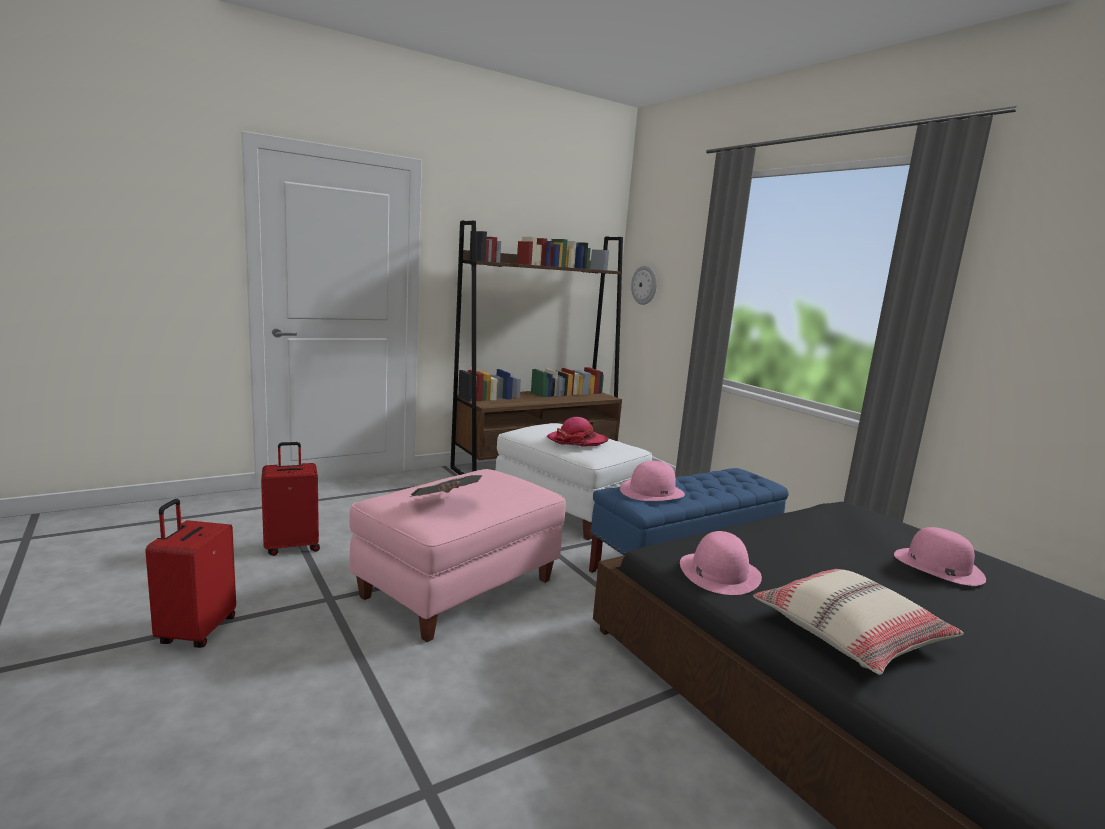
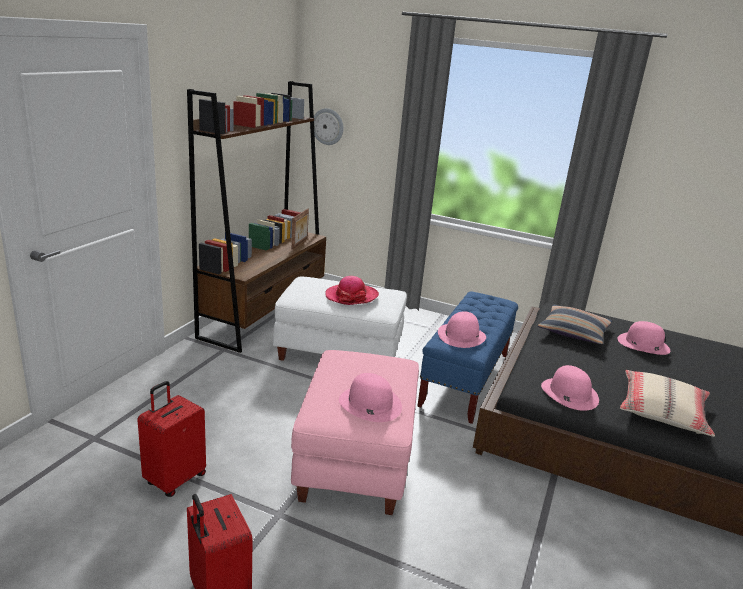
camera: 35 degrees left, 10 degrees up
newspaper [411,475,482,496] -> pink hat [339,373,402,422]
none -> picture frame [291,208,309,249]
none -> pillow [538,305,612,344]

